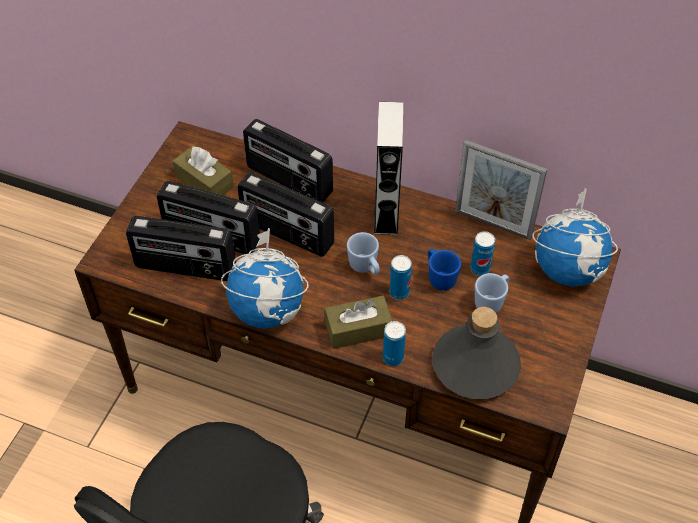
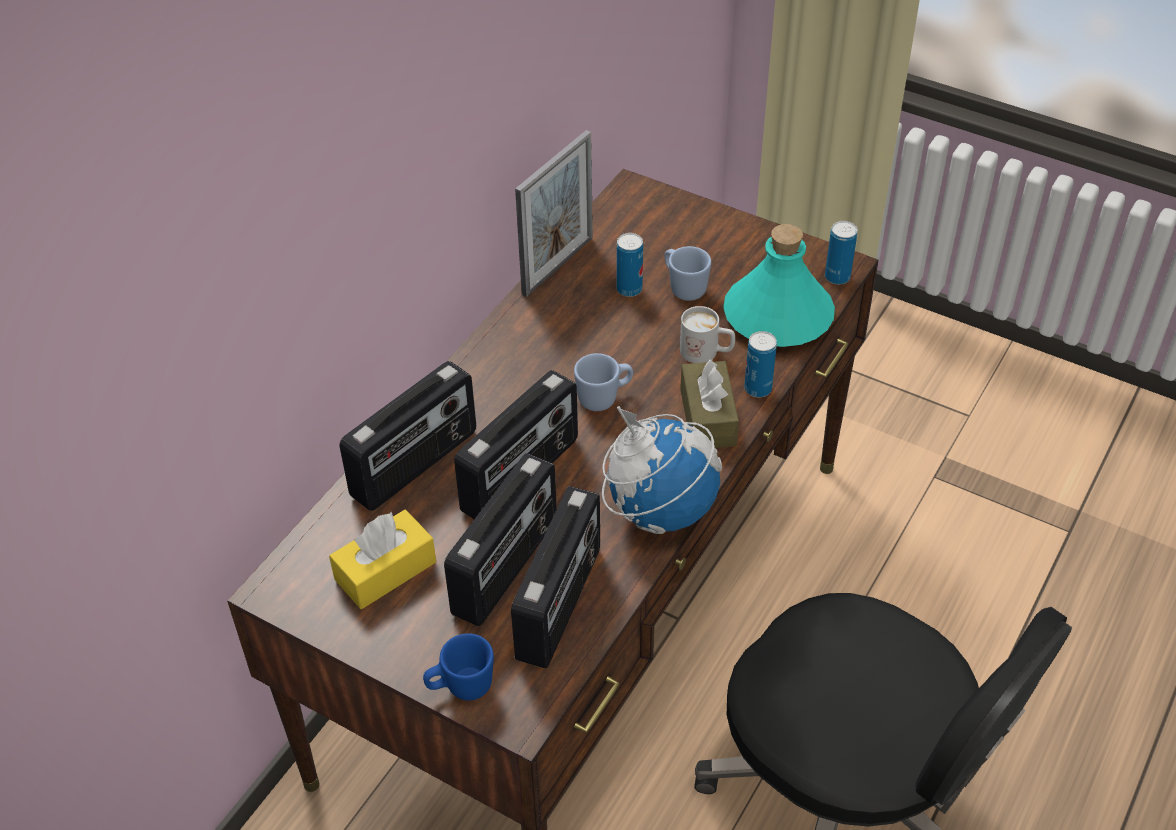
camera: 80 degrees left, 5 degrees down
brown tissue box [173,145,234,196] -> yellow tissue box [329,510,436,609]
grey speaker [374,102,403,235] -> none
can [390,255,412,300] -> can moved to [825,221,857,284]
blue mug [428,249,461,291] -> blue mug moved to [423,633,494,701]
grey bottle [432,307,521,399] -> turquoise bottle [723,224,835,347]
globe [532,189,618,287] -> none
none -> white mug [680,306,735,363]

